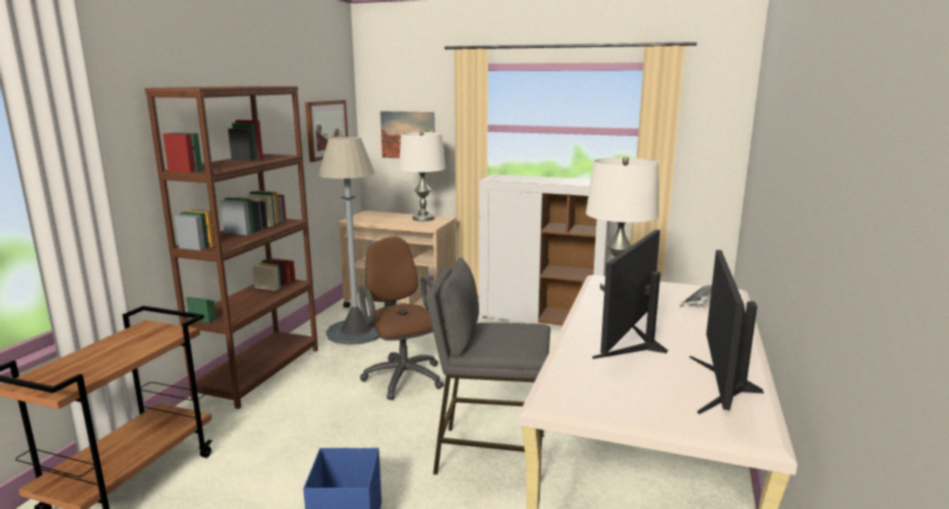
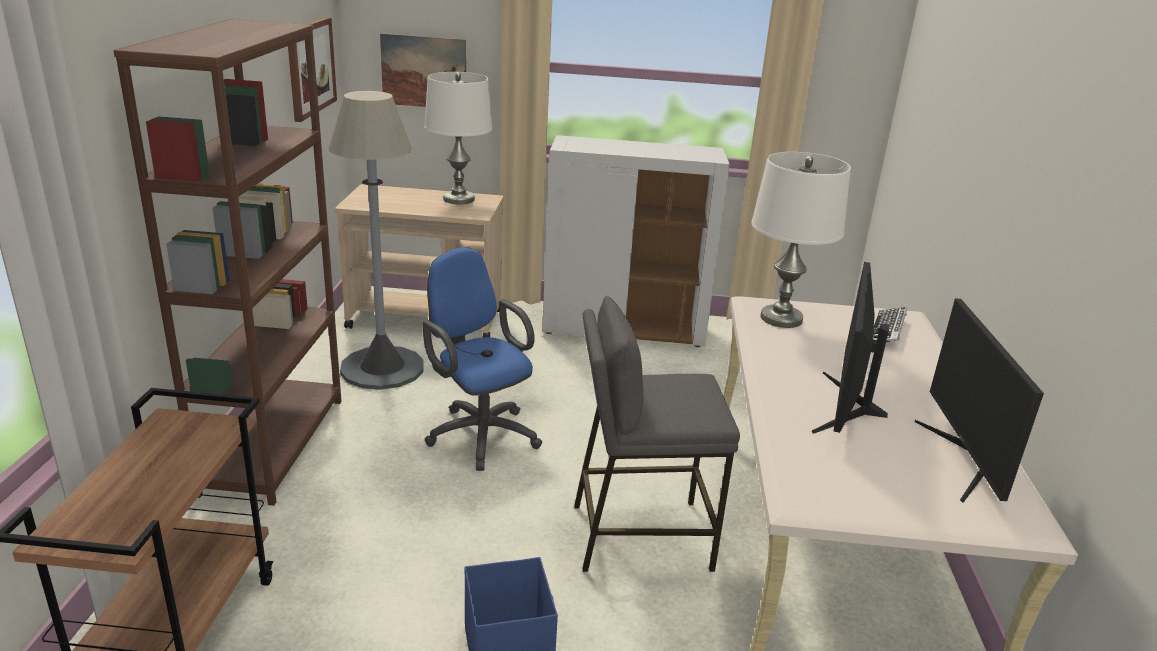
camera: 15 degrees left, 10 degrees up
brown office chair [358,237,444,400] -> blue office chair [422,247,542,471]

